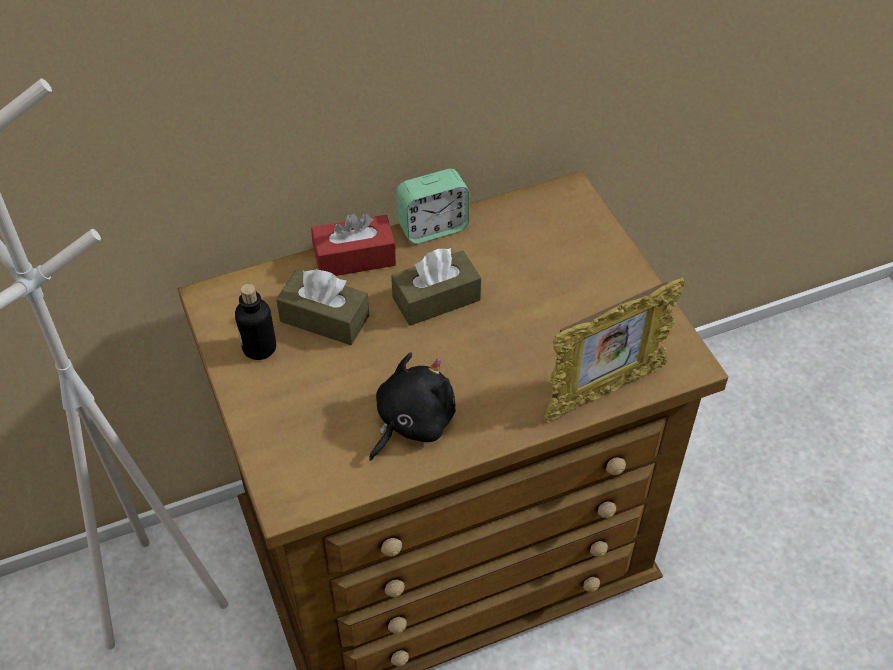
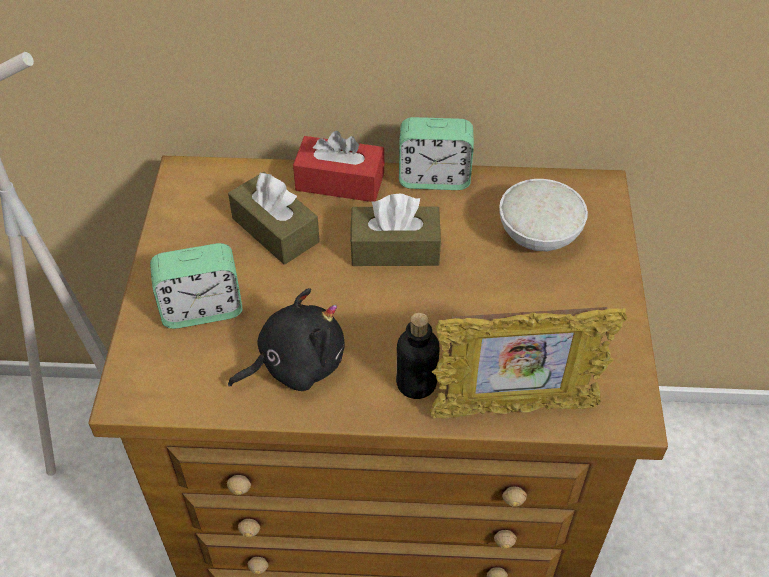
camera: 25 degrees right, 0 degrees up
bottle [235,284,276,360] -> bottle moved to [396,313,439,399]
none -> alarm clock [150,243,243,329]
none -> white bowl [499,179,588,252]

